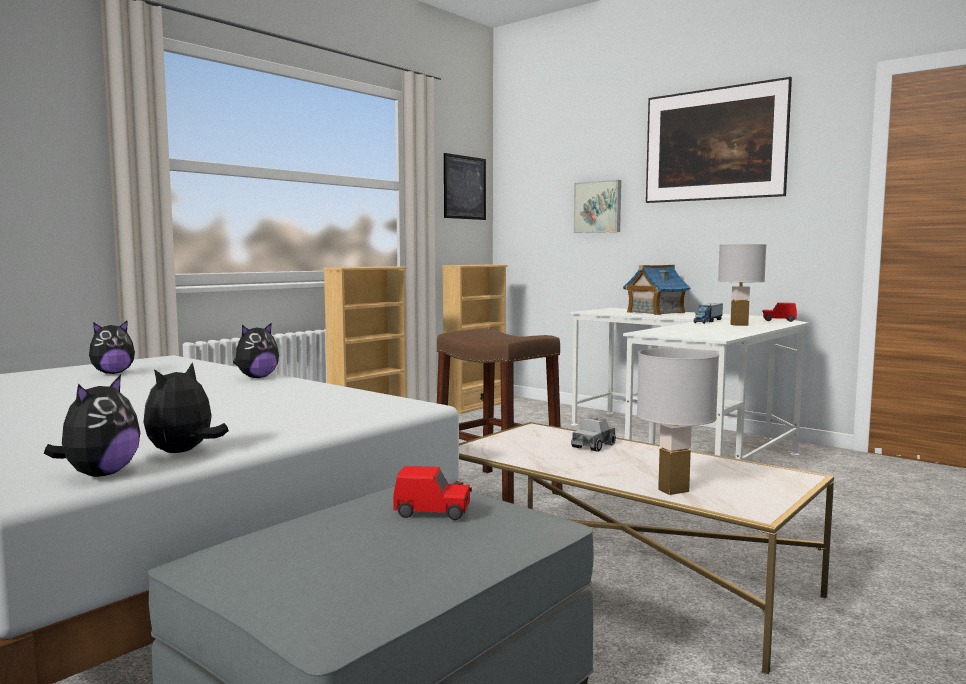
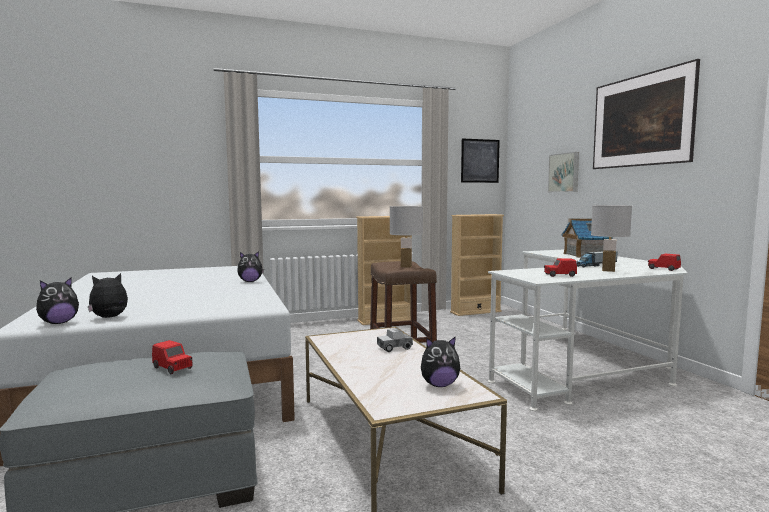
camera: 30 degrees right, 0 degrees up
plush toy [89,321,135,374] -> plush toy moved to [421,336,460,387]
white table lamp [637,348,719,495] -> white table lamp moved to [390,206,423,267]
none -> red toy car [544,258,577,277]

